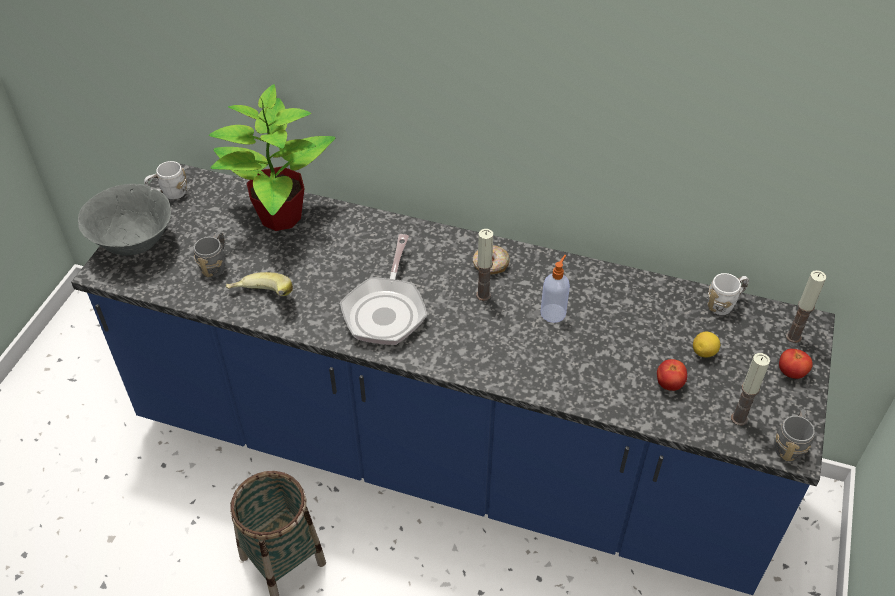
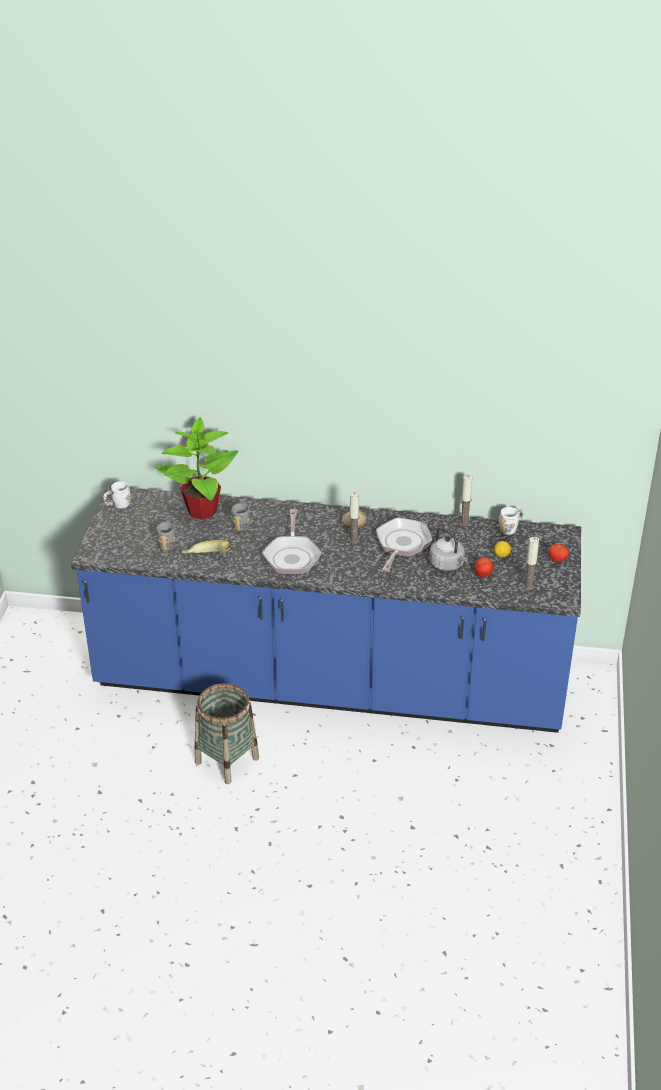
camera: 10 degrees left, 10 degrees down
grey bowl [78,184,171,256] -> none
soap dispenser [540,255,570,323] -> frying pan [376,517,432,572]
grey mug [775,409,815,462] -> grey mug moved to [231,501,250,531]
candle [786,270,826,343] -> candle moved to [460,475,473,527]
none -> grey kettle [429,527,468,571]

